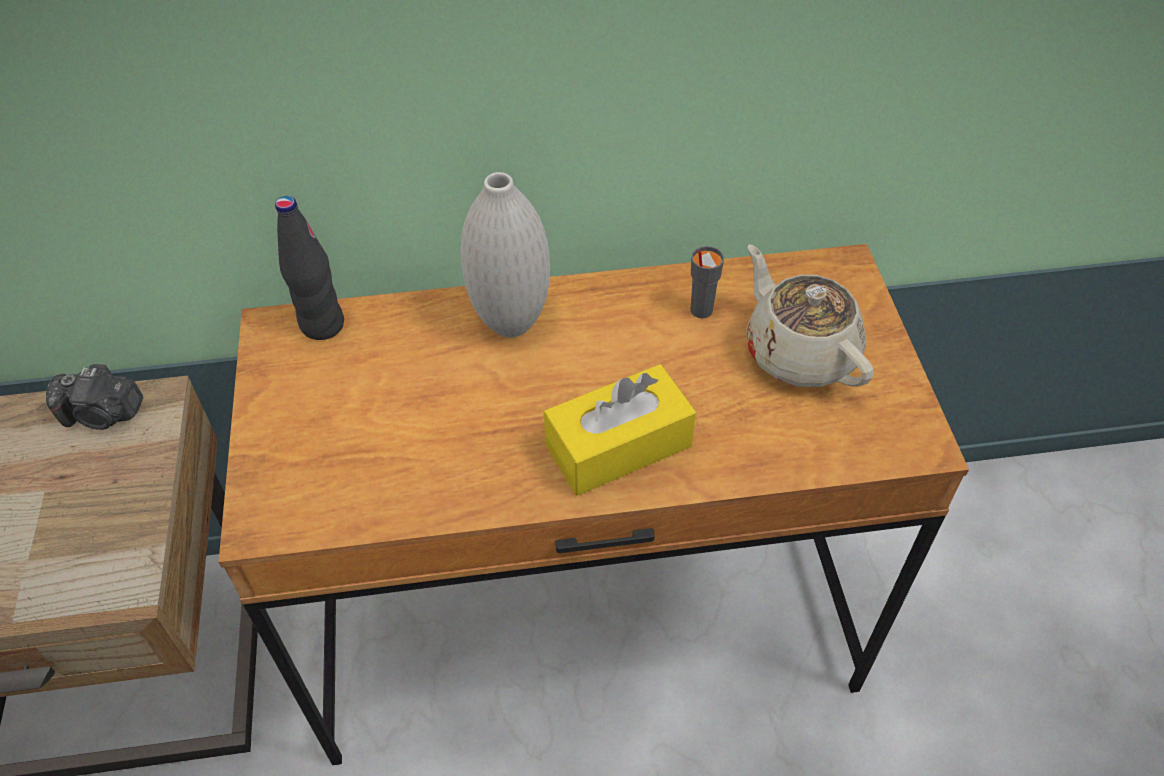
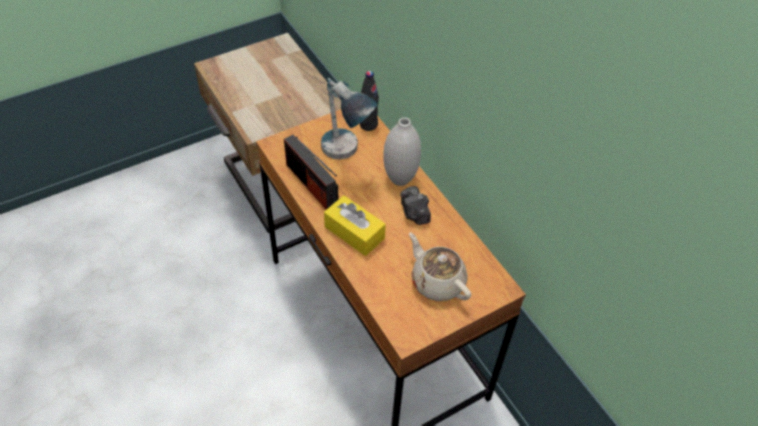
camera: 65 degrees right, 0 degrees up
camera [46,364,143,430] -> camera moved to [400,186,431,225]
grey cup [690,246,724,318] -> none
beige teapot [746,245,874,387] -> beige teapot turned 75 degrees counterclockwise [409,233,471,301]
none -> radio [284,135,338,210]
none -> table lamp [321,78,378,160]

